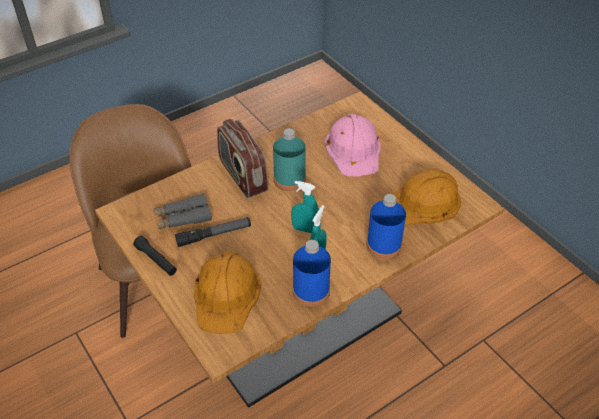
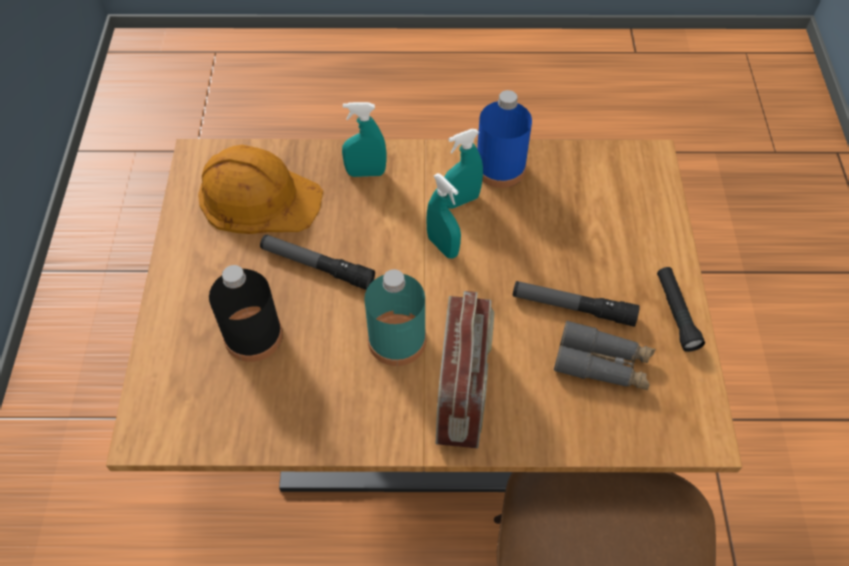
camera: 145 degrees left, 10 degrees up
orange hard hat [194,252,262,334] -> none
pink hard hat [324,114,381,177] -> black bottle [209,265,283,362]
blue bottle [366,194,406,259] -> turquoise spray bottle [342,102,386,177]
none -> flashlight [260,235,375,290]

